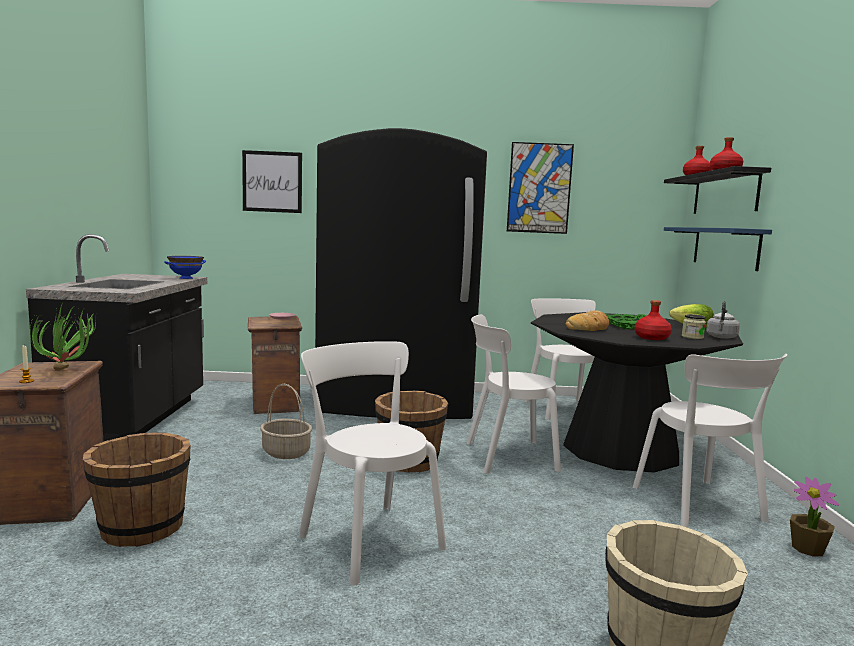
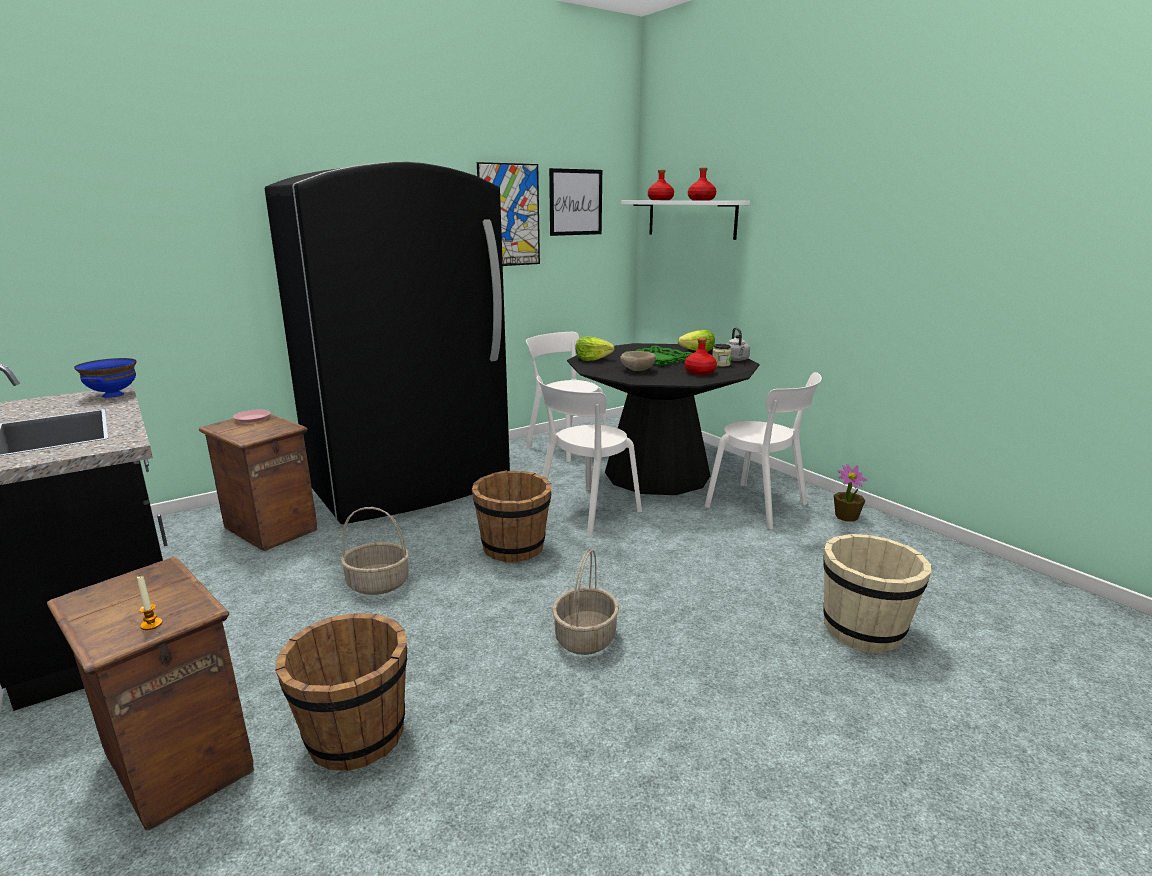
camera: 35 degrees left, 10 degrees up
potted plant [30,303,96,371] -> none
picture [242,150,302,213] -> picture moved to [549,168,602,236]
white chair [299,341,446,585] -> basket [552,549,619,655]
bread [566,310,609,331] -> beige bowl [620,351,656,371]
black shelf [664,166,771,214] -> white shelf [621,201,750,240]
blue shelf [664,227,772,271] -> none
none -> lettuce [576,336,615,361]

